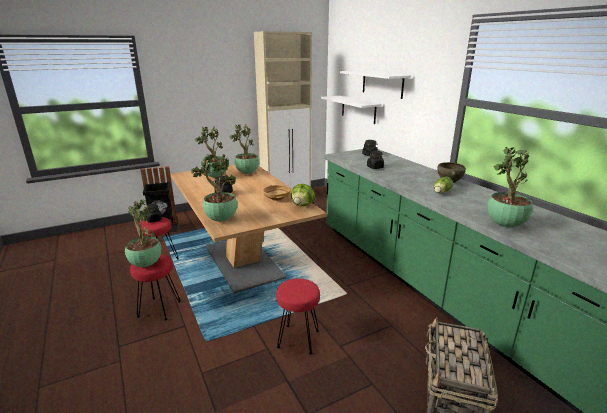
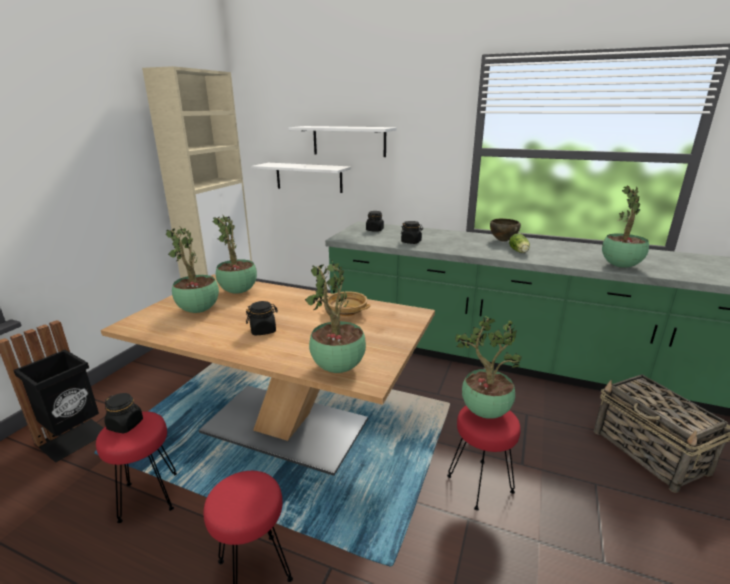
camera: 40 degrees left, 0 degrees up
potted plant [125,200,161,267] -> potted plant moved to [455,316,522,419]
lettuce [291,184,315,206] -> none

